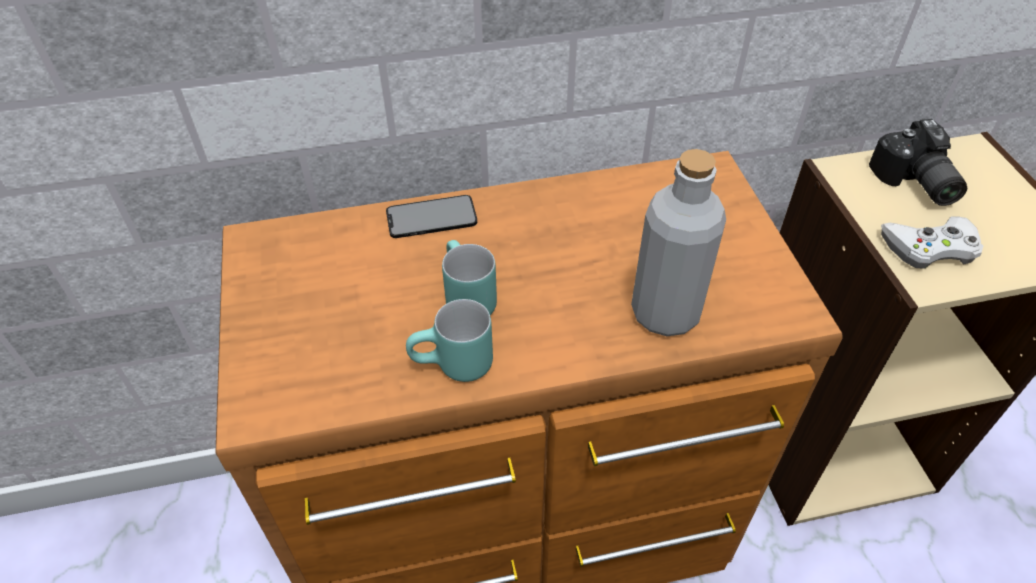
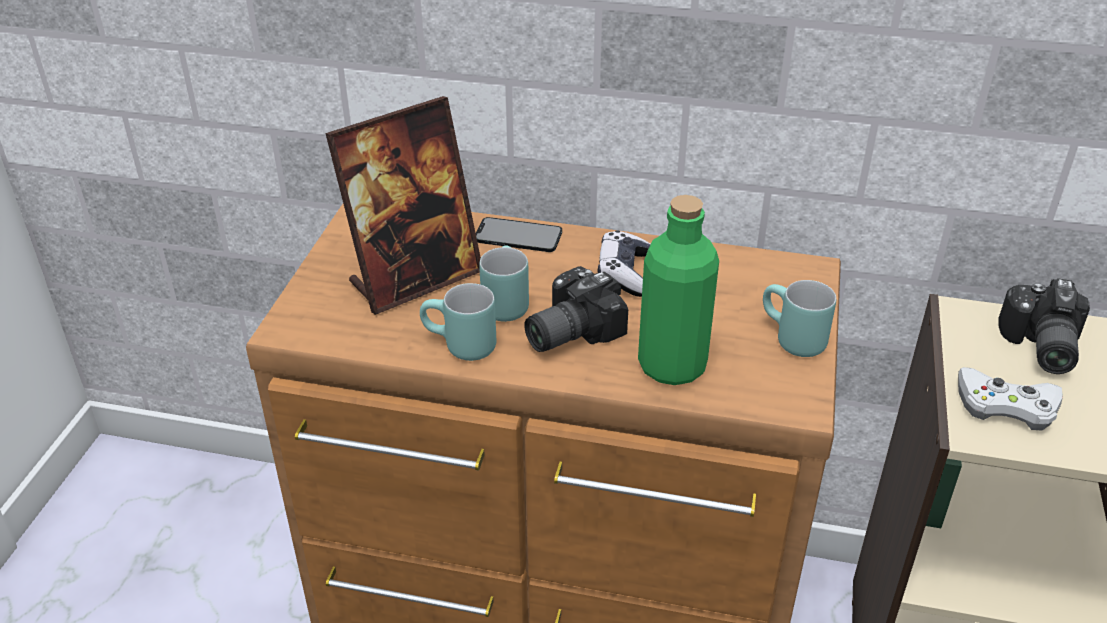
camera: 25 degrees right, 10 degrees down
grey bottle [631,149,726,336] -> green bottle [638,195,719,385]
none -> picture frame [325,96,481,315]
none -> camera [524,266,628,352]
none -> game controller [598,230,651,297]
none -> turquoise mug [763,280,836,357]

